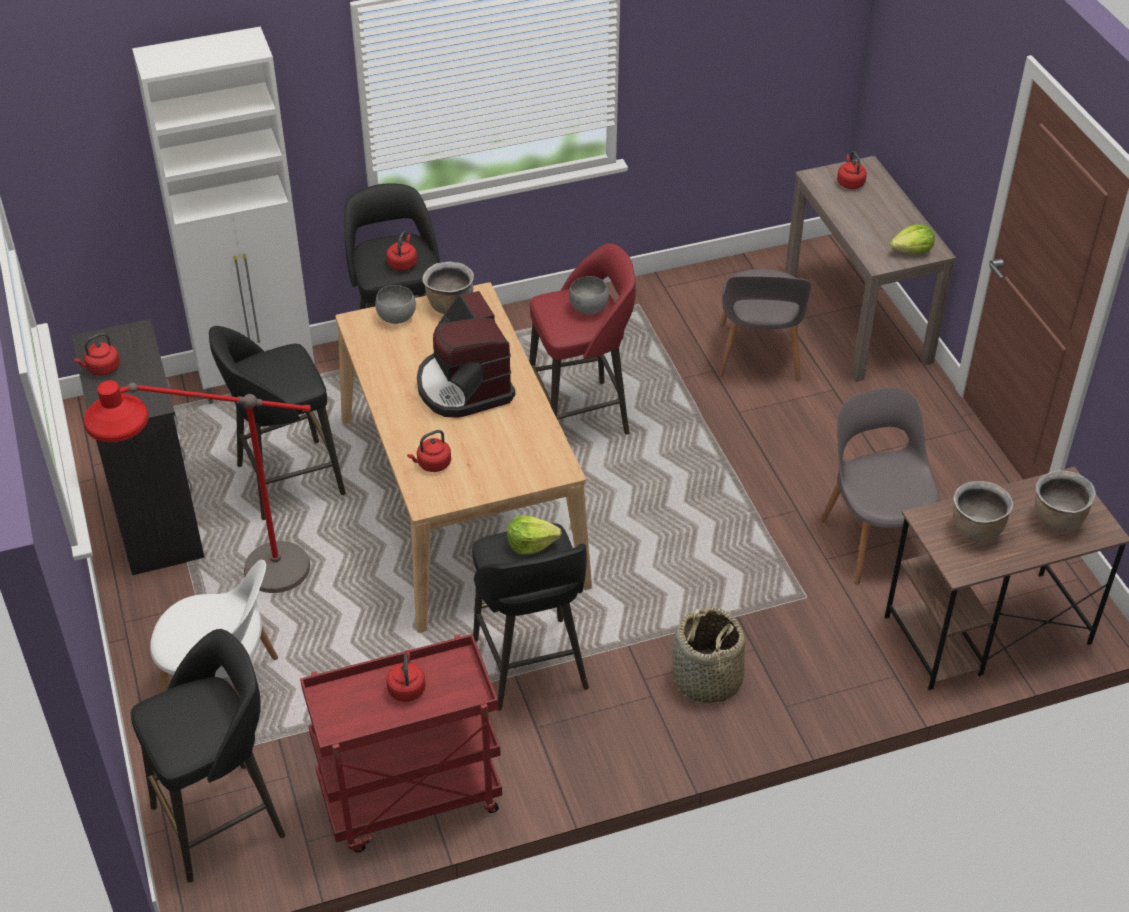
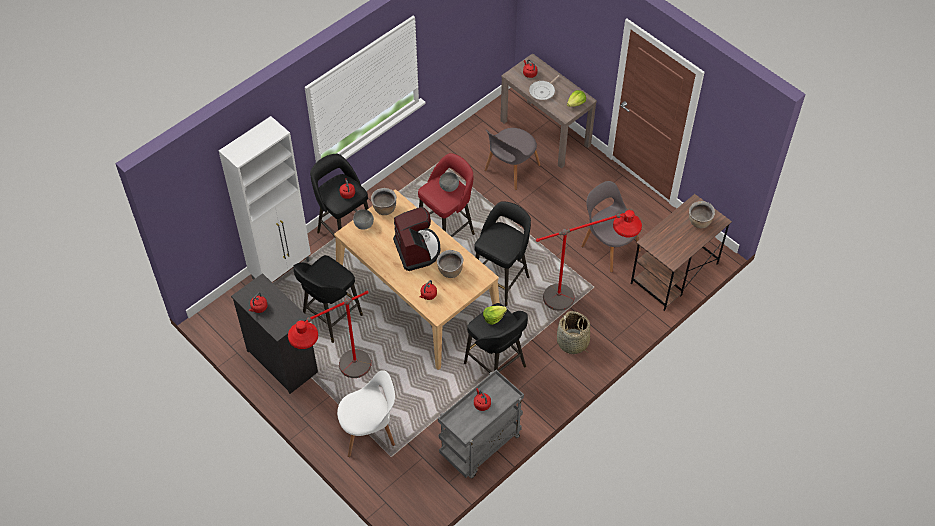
camera: 25 degrees left, 10 degrees up
black stool [131,629,285,883] -> black stool moved to [474,201,531,306]
red cart [300,634,502,853] -> grey cart [438,370,524,478]
coffee machine [417,291,515,418] -> coffee machine turned 150 degrees counterclockwise [393,207,440,271]
grey chair [718,269,811,381] -> grey chair turned 60 degrees clockwise [484,128,541,190]
brown cooking pot [953,481,1013,542] -> brown cooking pot moved to [437,250,463,278]
none -> frying pan [529,75,559,100]
none -> red floor lamp [536,210,642,311]

